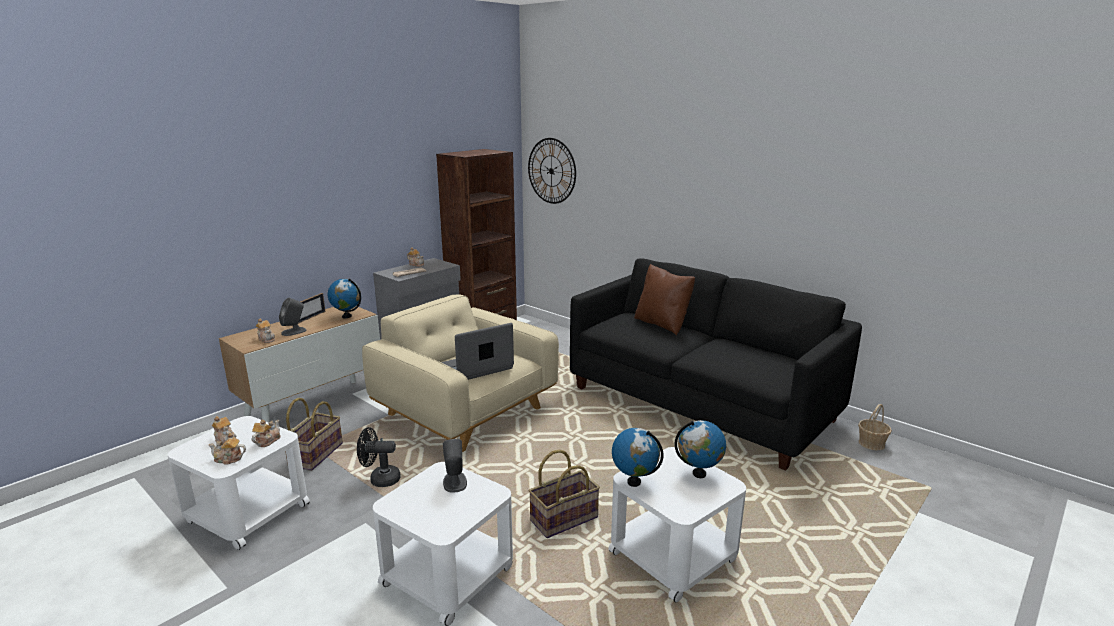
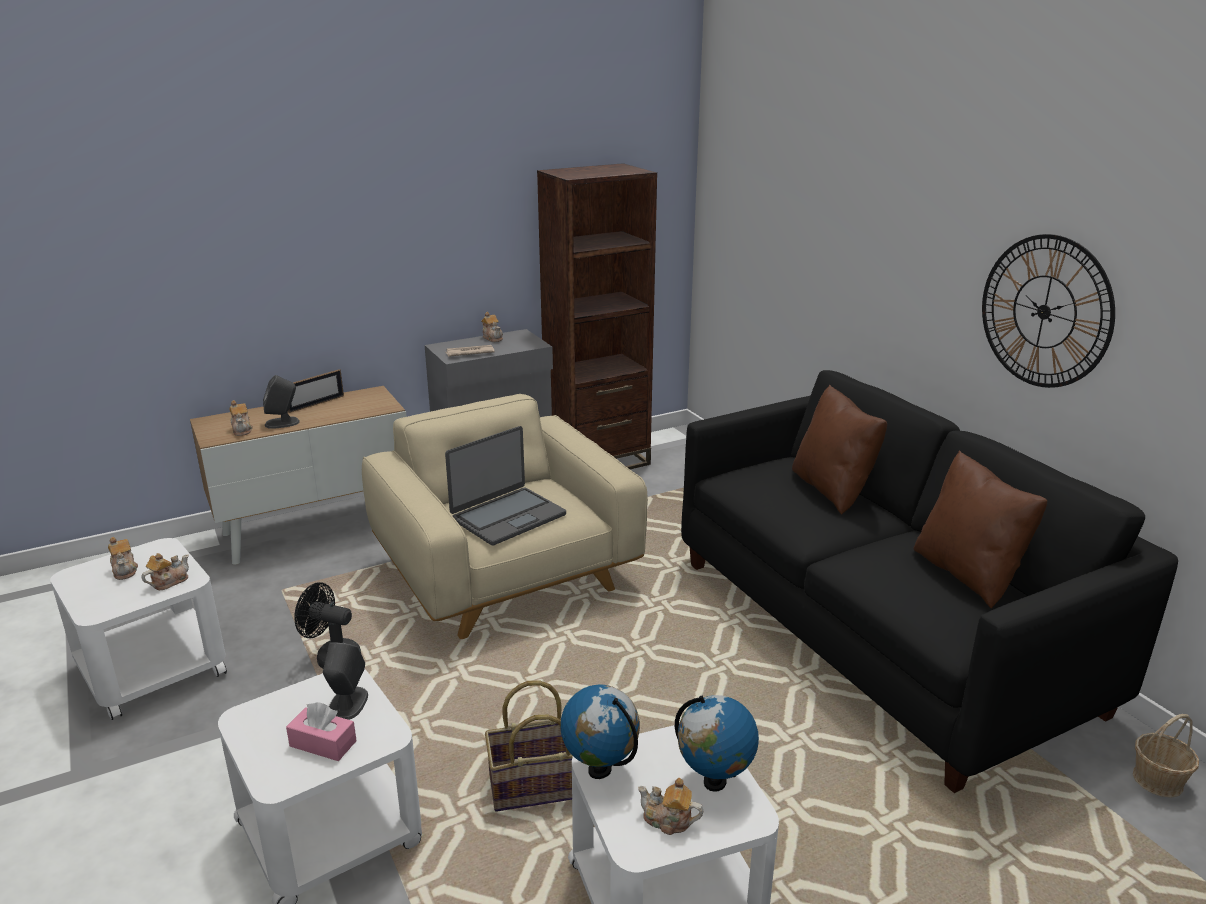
camera: 20 degrees right, 5 degrees up
teapot [209,433,246,465] -> teapot moved to [638,778,703,835]
basket [285,398,343,471] -> none
globe [328,278,361,318] -> none
laptop [441,323,514,380] -> laptop turned 150 degrees clockwise [445,426,566,546]
wall clock [528,138,576,204] -> wall clock moved to [982,234,1115,388]
none -> pink tissue box [286,702,357,761]
none -> brown pillow [914,451,1047,609]

